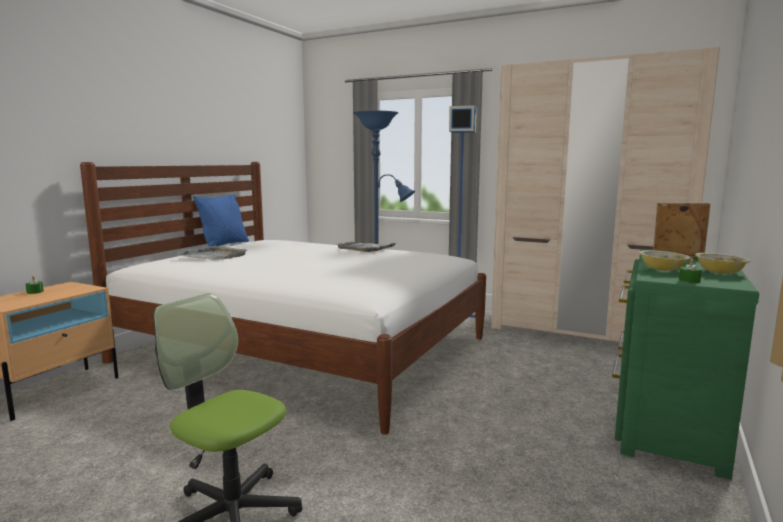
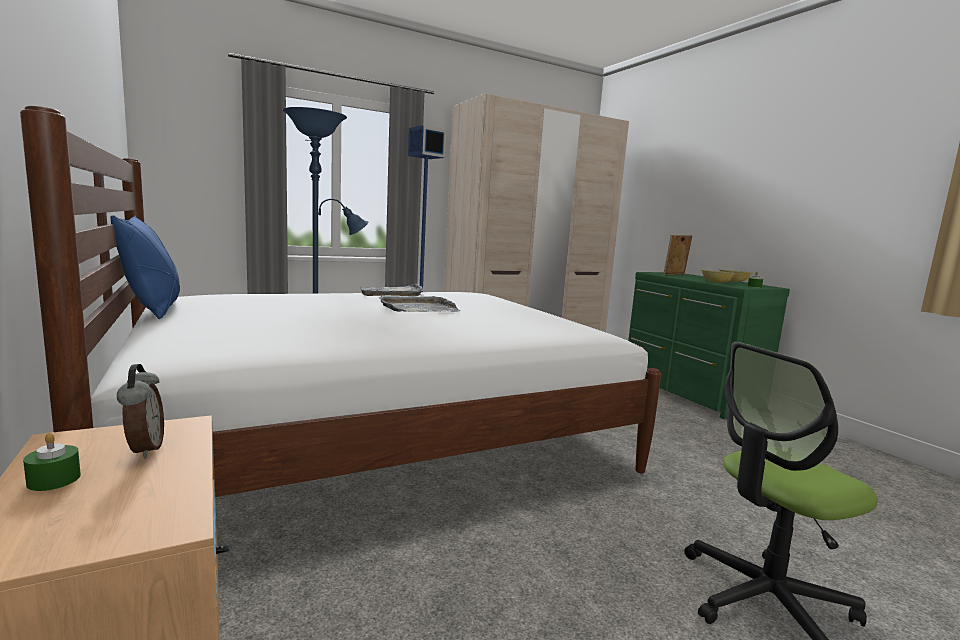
camera: 55 degrees left, 0 degrees up
grey tray [177,245,247,260] -> grey tray moved to [379,295,461,312]
none -> alarm clock [117,364,164,458]

